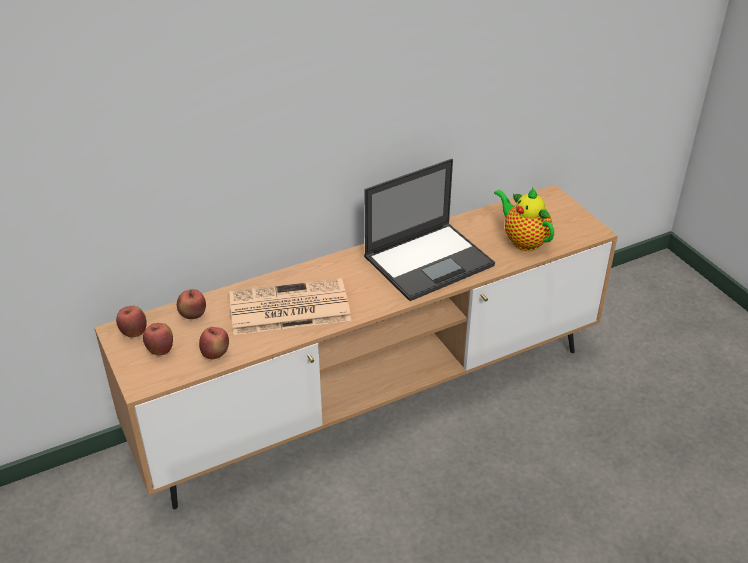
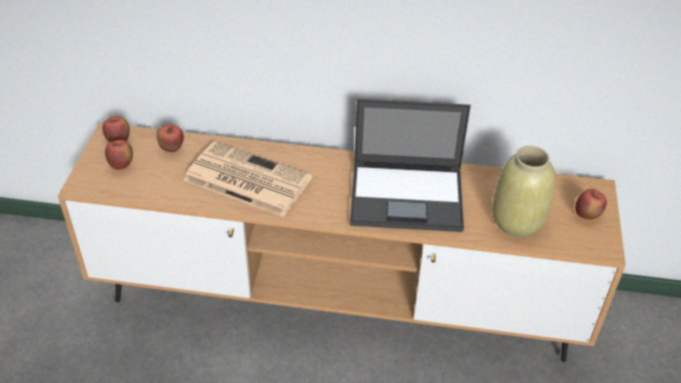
camera: 35 degrees right, 5 degrees up
apple [199,327,229,359] -> apple moved to [575,189,607,220]
teapot [494,187,554,251] -> beige vase [492,146,555,237]

